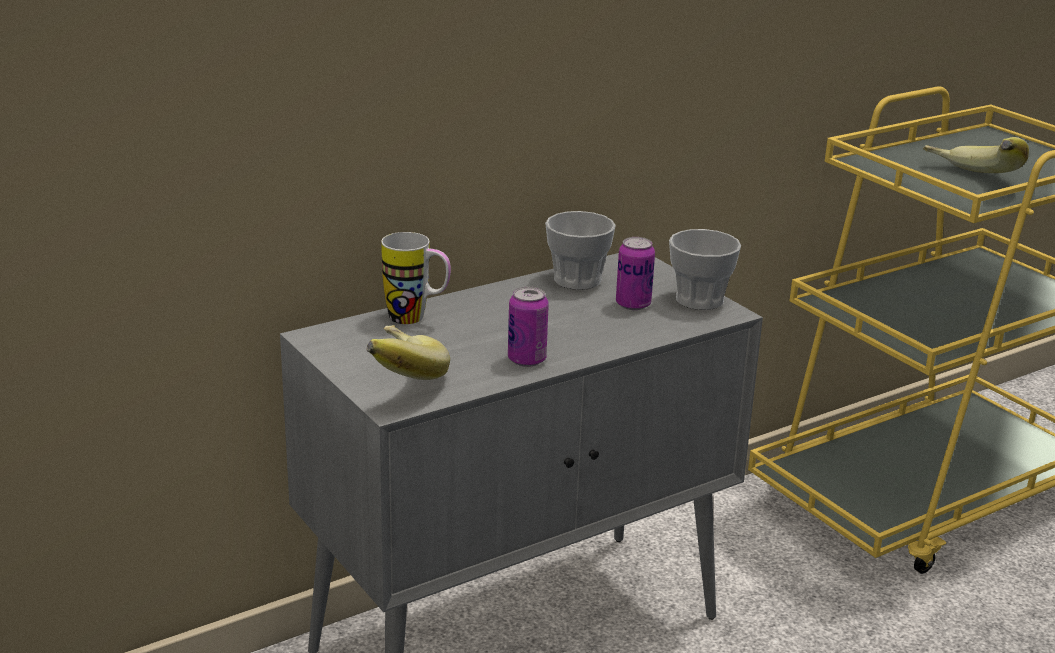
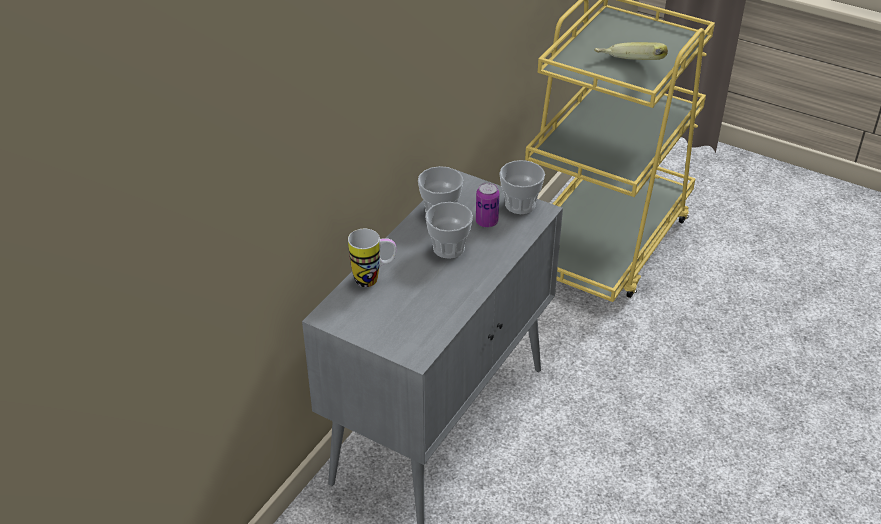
camera: 25 degrees left, 15 degrees up
banana [367,325,450,380] -> none
can [508,287,549,367] -> none
none -> cup [425,202,473,259]

